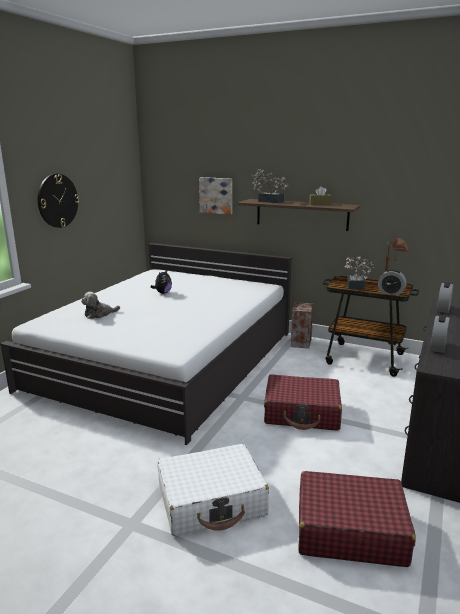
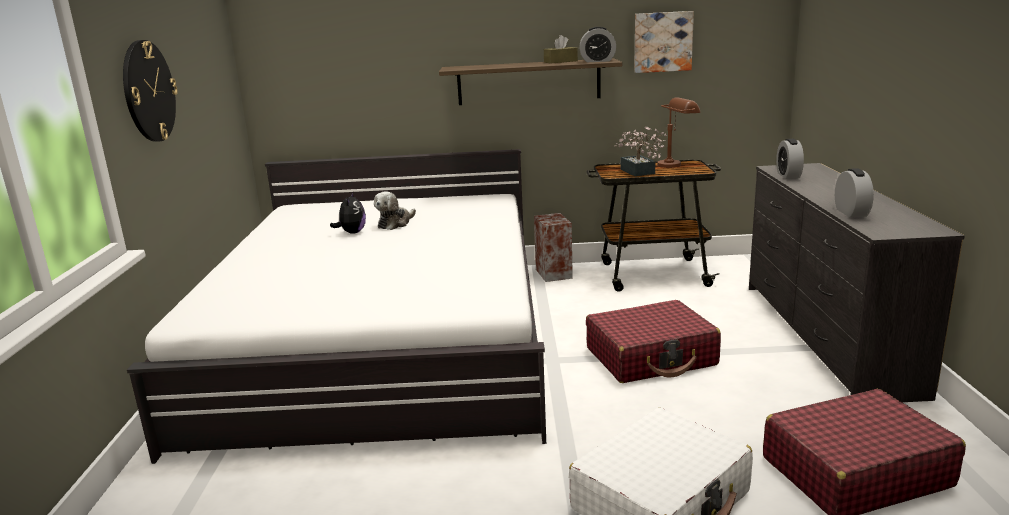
camera: 25 degrees left, 0 degrees up
plush toy [81,292,120,319] -> plush toy moved to [374,191,416,230]
picture [199,177,232,215] -> picture moved to [634,11,694,73]
potted plant [253,169,289,203] -> none
alarm clock [378,269,406,295] -> alarm clock moved to [579,27,616,62]

